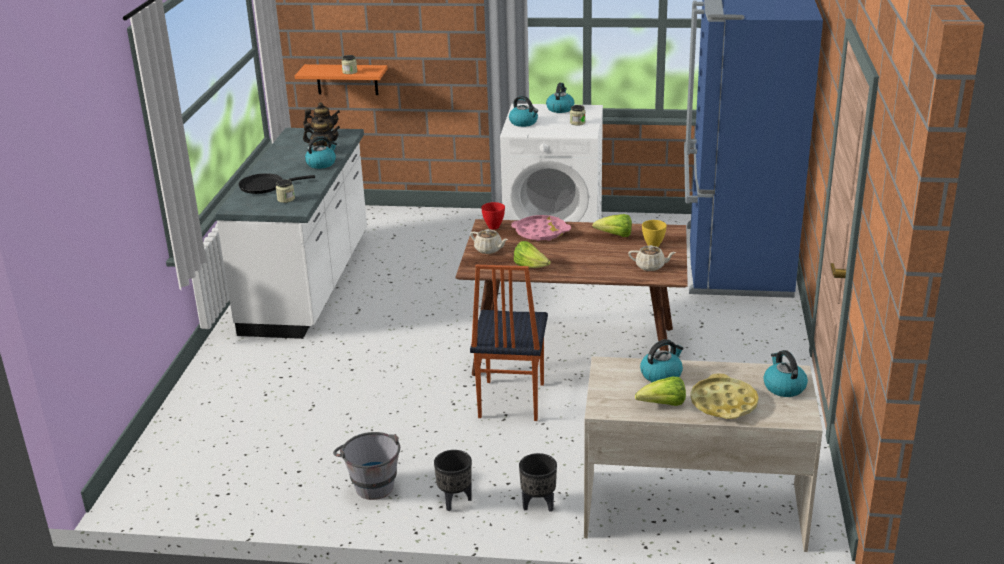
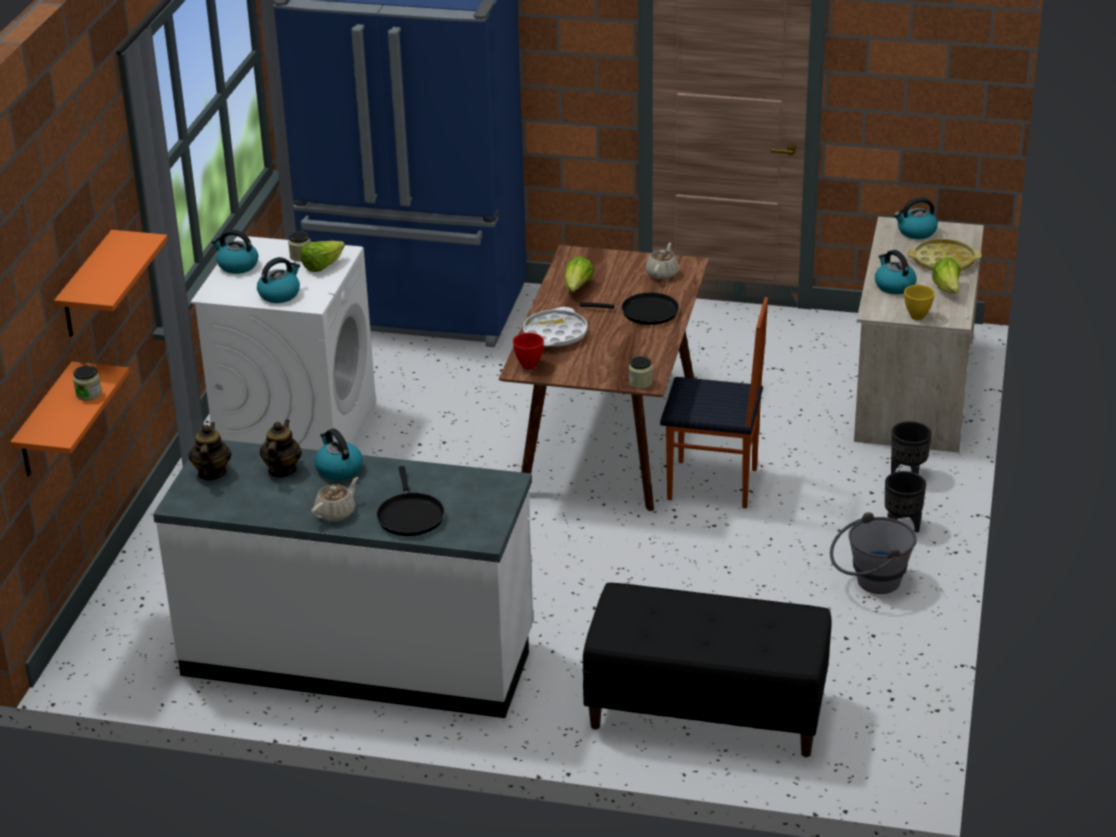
camera: 85 degrees left, 5 degrees up
jar [276,179,295,203] -> jar moved to [629,356,652,389]
beige teapot [470,229,508,254] -> beige teapot moved to [311,477,358,522]
pink tray [511,215,571,241] -> white tray [523,307,587,347]
lettuce [514,241,551,268] -> lettuce moved to [300,241,345,272]
yellow bowl [642,220,667,247] -> yellow bowl moved to [904,285,935,320]
none -> orange shelf [54,230,168,337]
none -> black frying pan [580,292,679,325]
none -> black bench [583,583,832,757]

